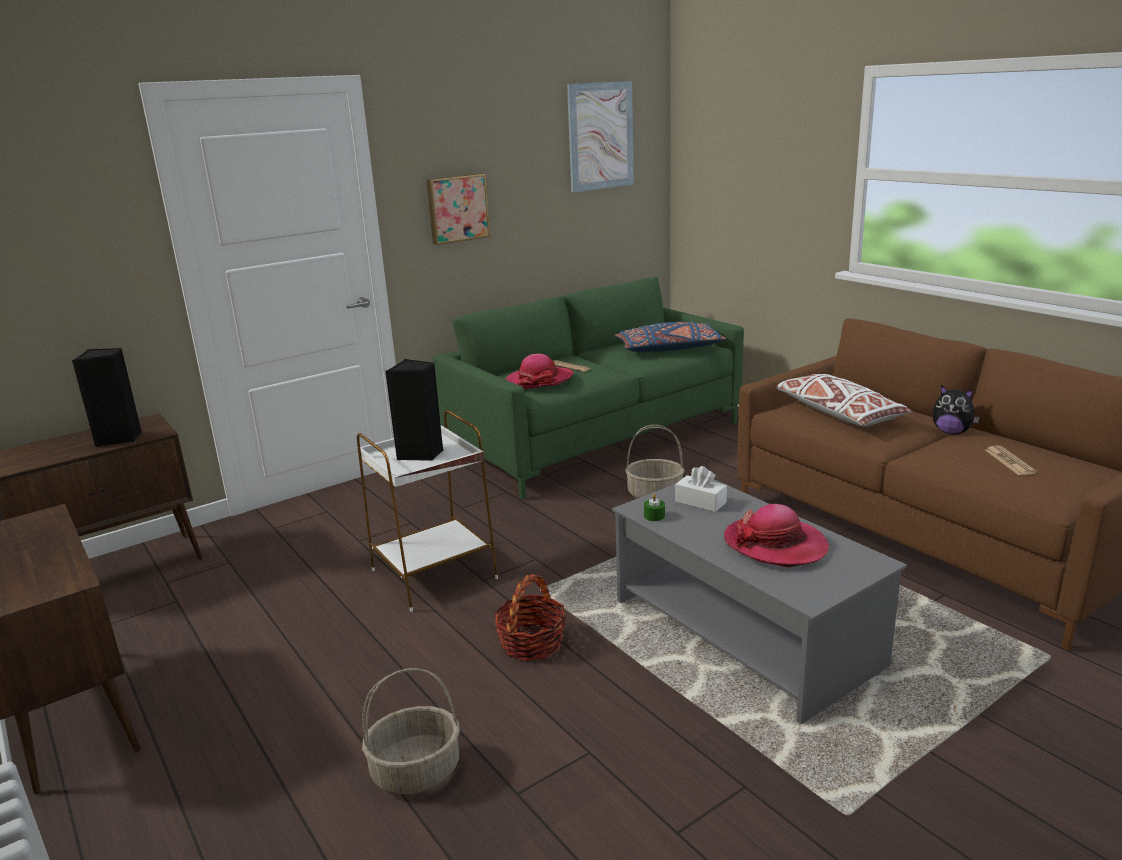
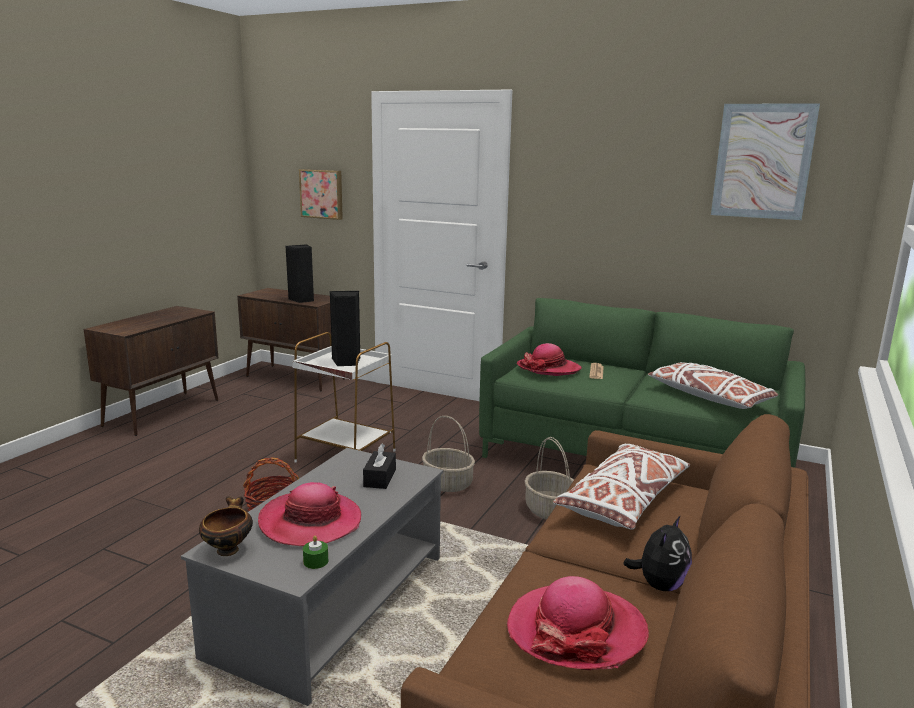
camera: 60 degrees right, 5 degrees down
basket [362,668,460,794] -> basket moved to [422,416,475,492]
picture [427,173,490,245] -> picture moved to [299,169,343,220]
blue pillow [615,322,726,352] -> white pillow [648,362,778,409]
green candle [644,493,665,521] -> green candle moved to [303,536,328,569]
white tissue box [675,466,727,512] -> black tissue box [363,444,396,489]
plush toy [933,385,980,434] -> plush toy turned 150 degrees counterclockwise [623,515,692,591]
newspaper [985,446,1037,475] -> hat [507,576,649,670]
none -> bowl [199,496,253,556]

